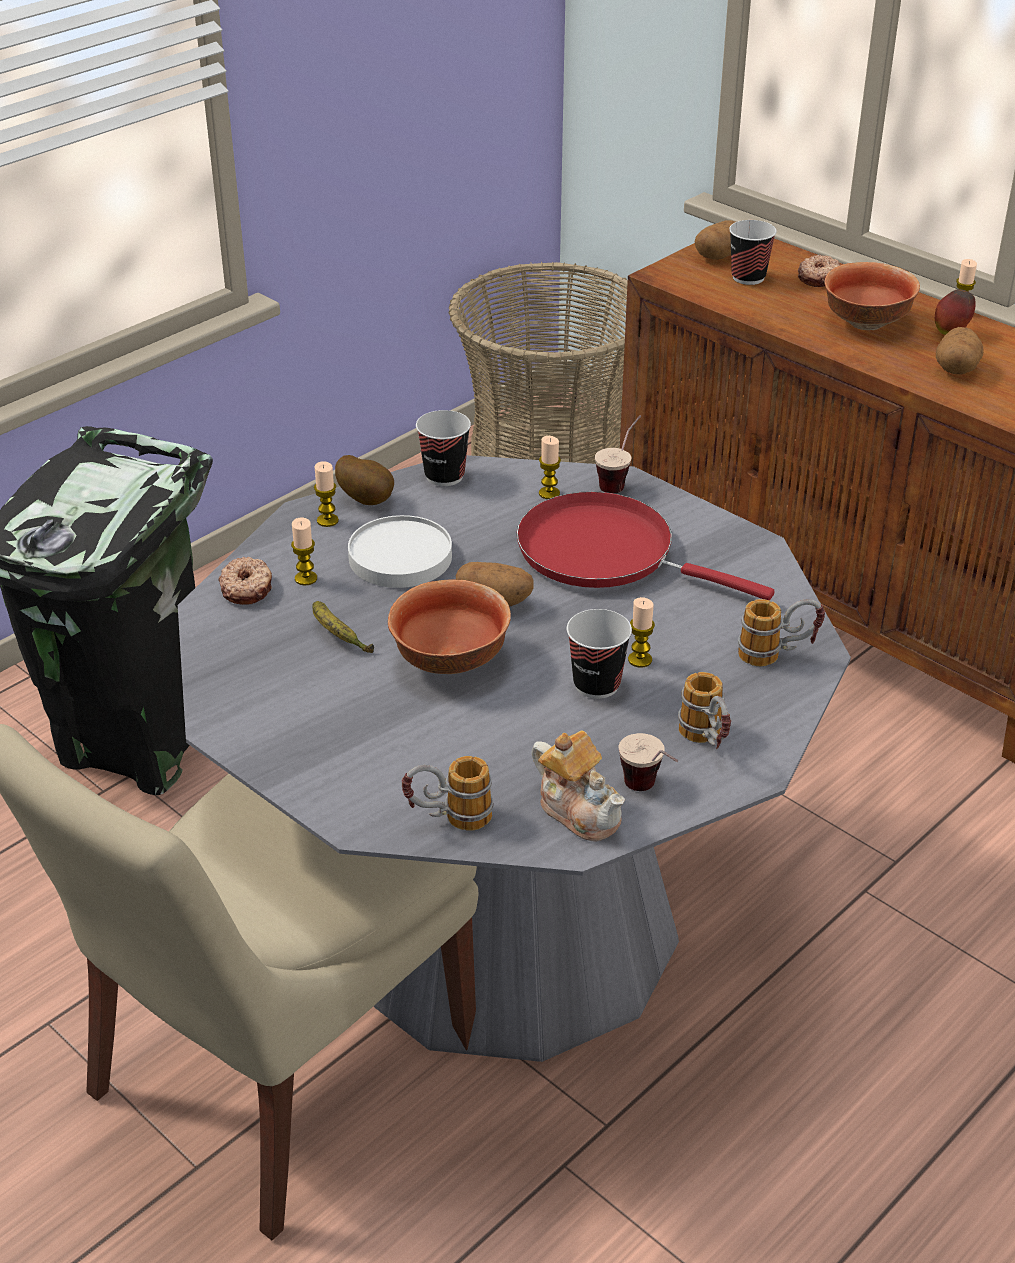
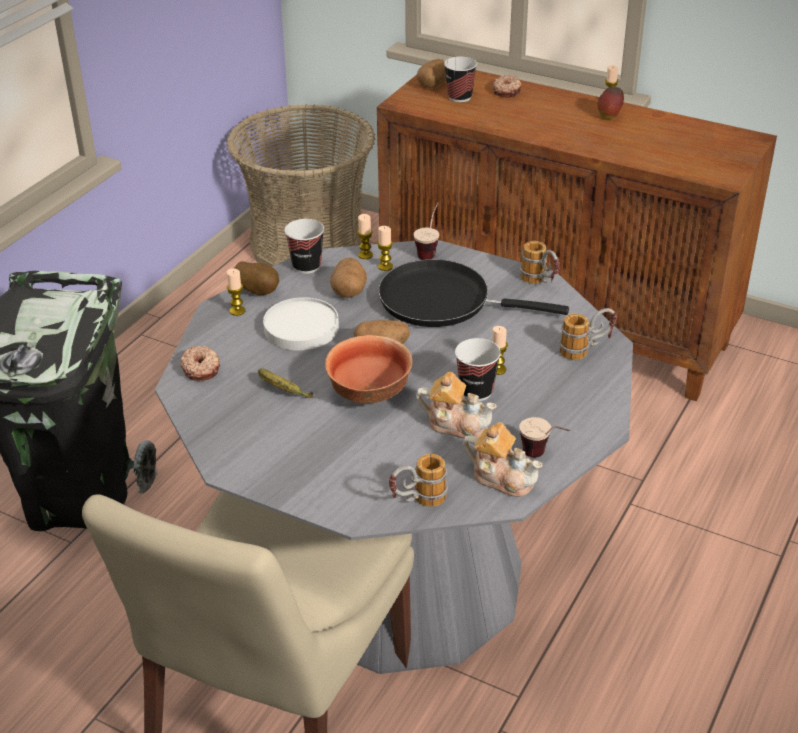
camera: 15 degrees left, 0 degrees up
candle [291,518,317,585] -> candle moved to [357,214,373,259]
red frying pan [517,491,775,600] -> black frying pan [378,259,569,327]
mug [678,672,731,749] -> mug moved to [520,241,560,284]
bowl [825,262,920,330] -> none
potato [936,327,984,375] -> potato moved to [330,258,367,298]
none -> teapot [416,371,497,439]

